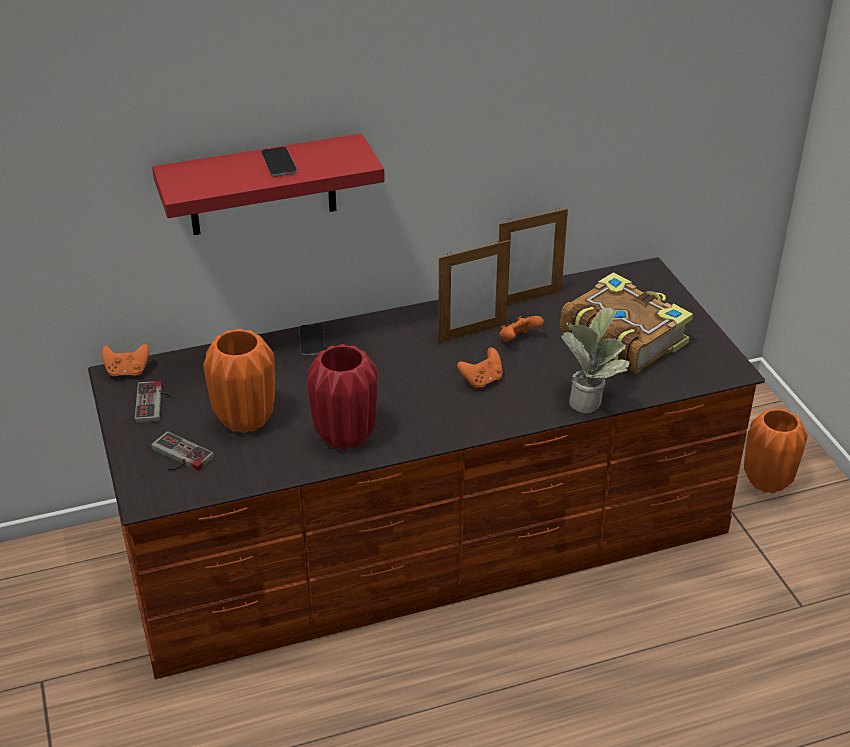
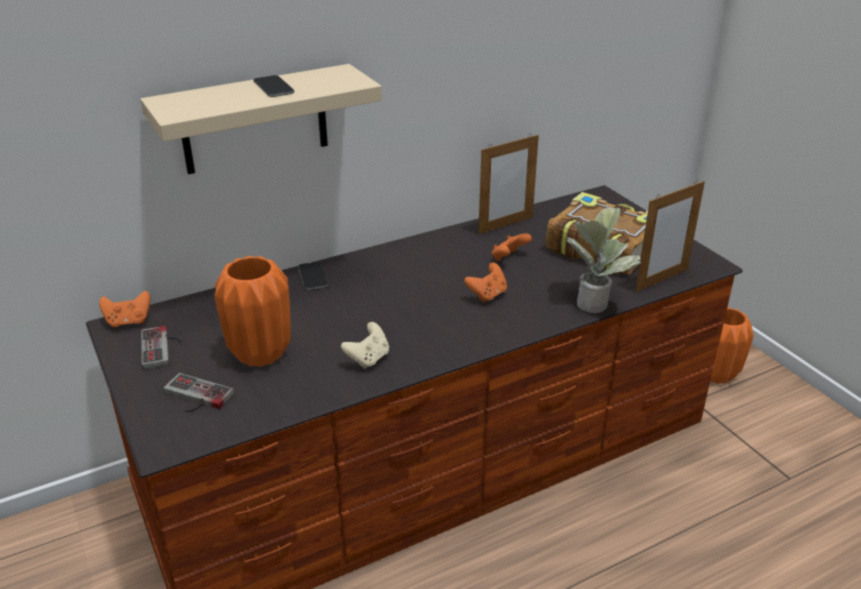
camera: 10 degrees left, 5 degrees down
red shelf [152,134,385,235] -> beige shelf [140,64,382,174]
red vase [307,344,377,450] -> beige game controller [341,322,389,369]
picture frame [438,239,510,343] -> picture frame moved to [635,180,705,292]

